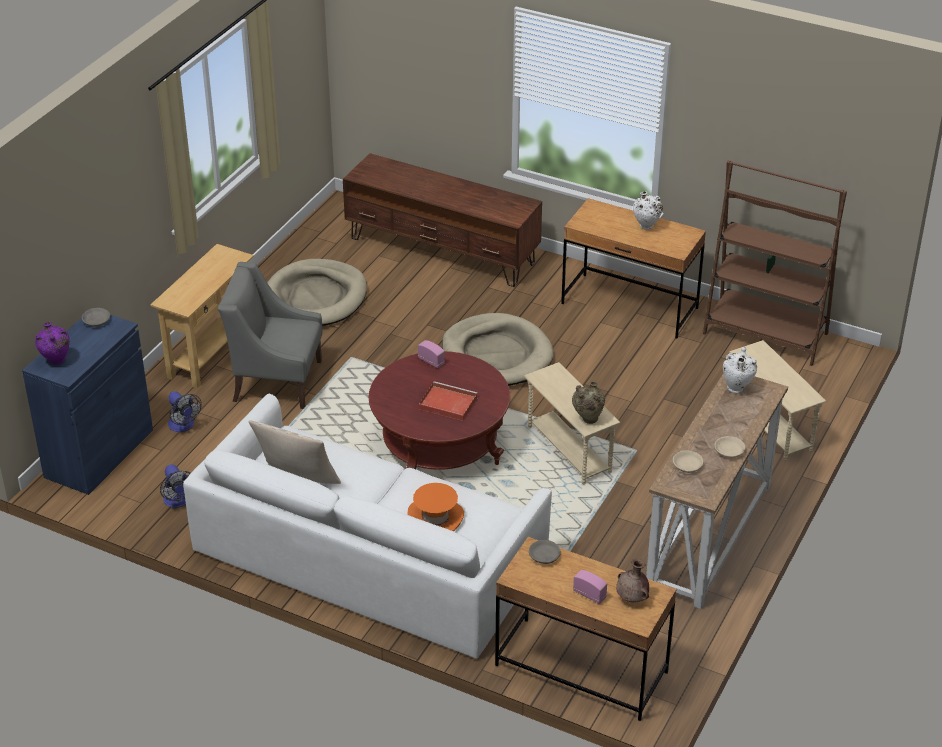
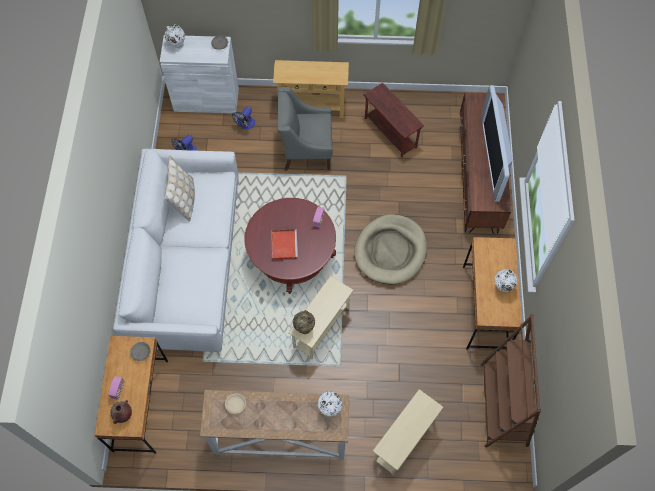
camera: 65 degrees right, 25 degrees up
blue cabinet [22,315,153,495] -> white cabinet [160,35,239,113]
purple vase [35,322,70,365] -> white vase [165,24,185,49]
grey armchair [218,262,323,409] -> grey armchair turned 75 degrees counterclockwise [278,87,333,170]
beige dog bed [267,259,367,326] -> brown side table [363,83,424,158]
orange hat [407,483,464,531] -> none
beige bowl [714,436,745,458] -> none
none -> television [481,85,513,202]

